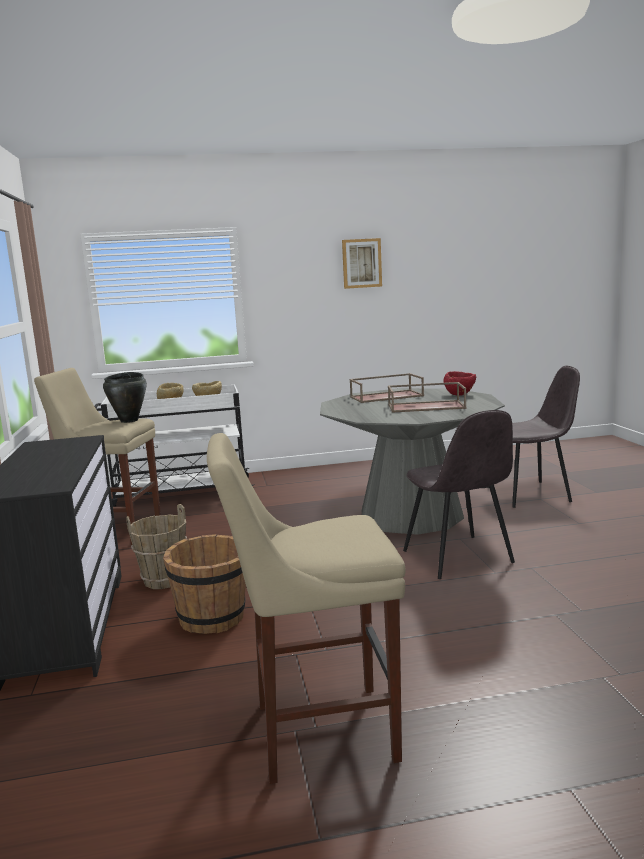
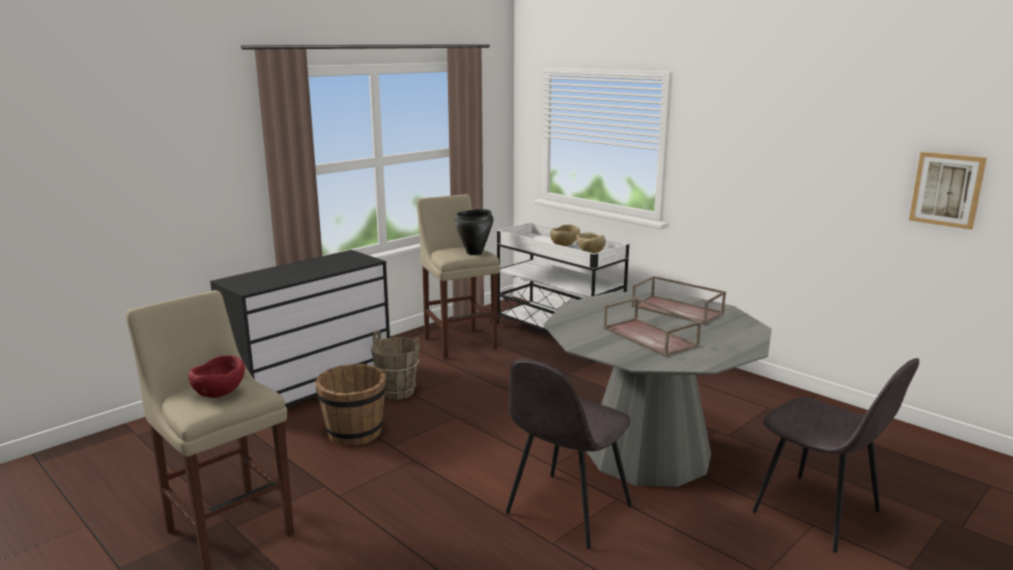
camera: 55 degrees right, 5 degrees up
picture [342,238,382,289] -> picture moved to [909,152,987,230]
red bowl [443,371,476,396] -> red bowl moved to [188,355,245,398]

